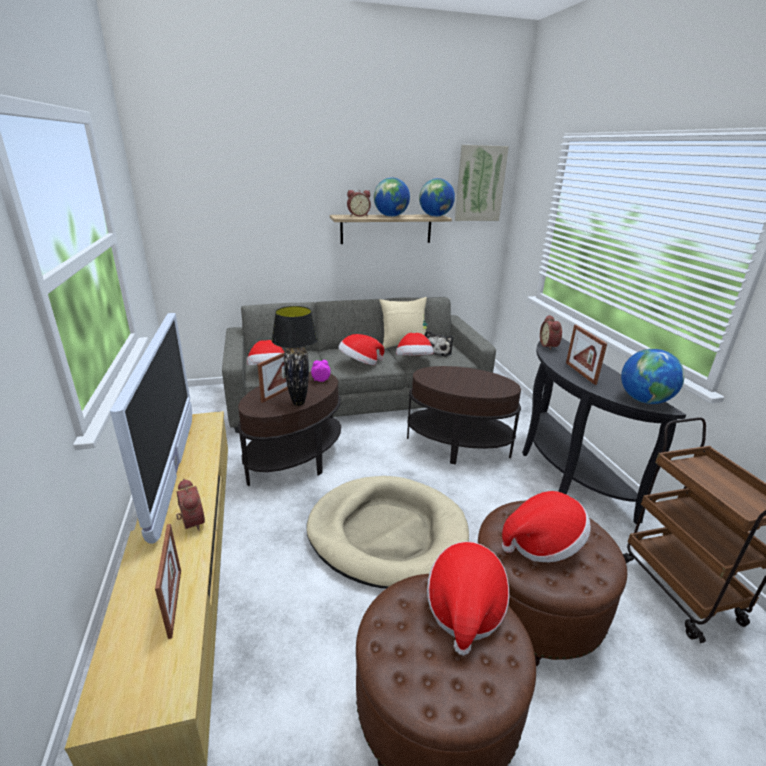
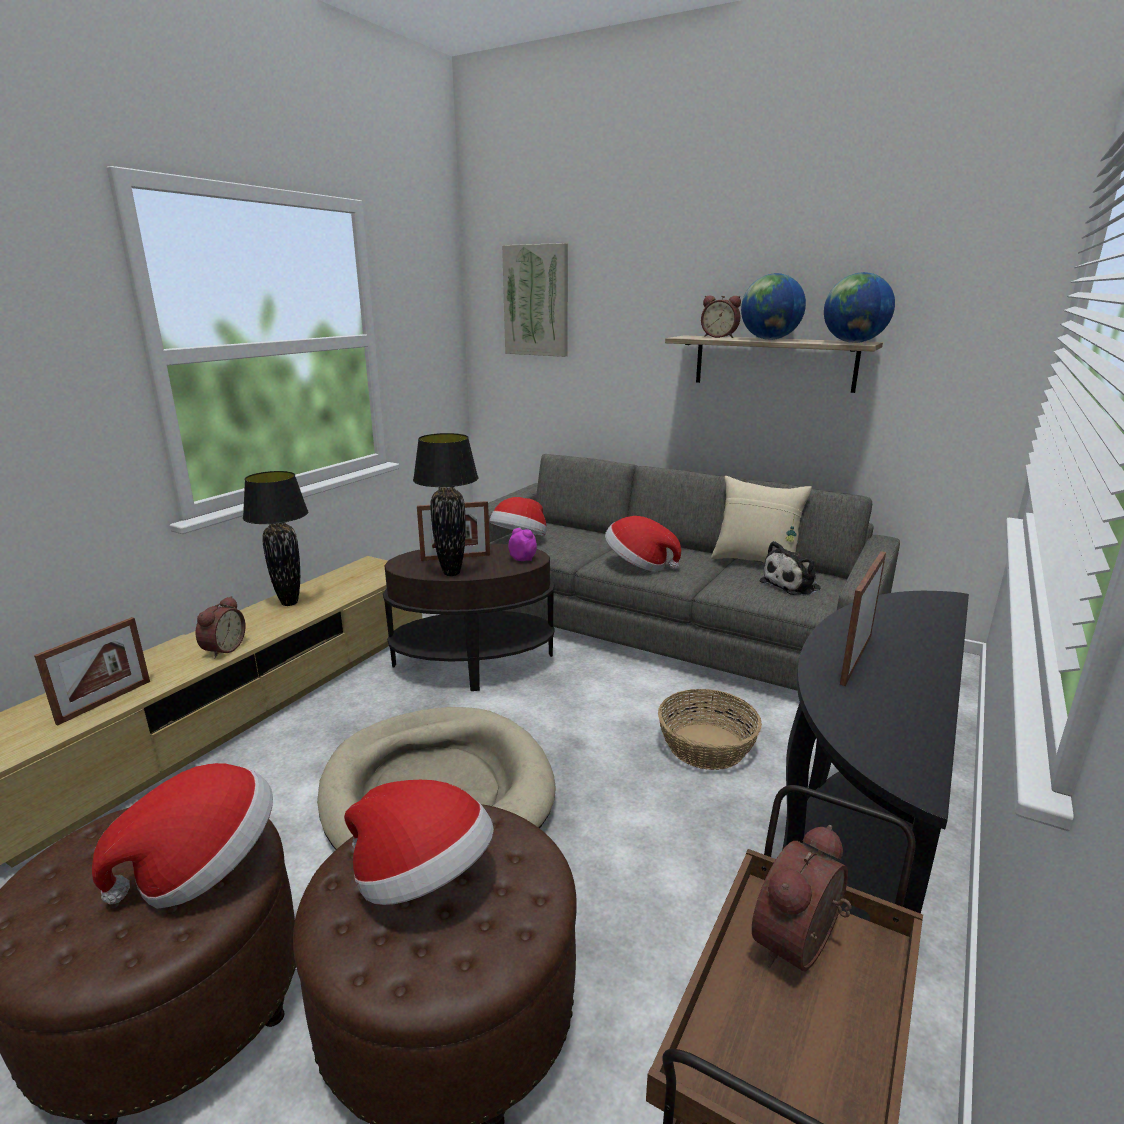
camera: 45 degrees right, 5 degrees down
television [110,313,192,544] -> black table lamp [243,471,308,606]
hat [396,333,434,355] -> none
brown side table [407,366,521,465] -> basket [658,689,762,770]
picture [455,145,509,221] -> picture moved to [502,243,568,357]
alarm clock [540,315,562,350] -> alarm clock moved to [752,825,852,971]
globe [621,349,685,404] -> none

